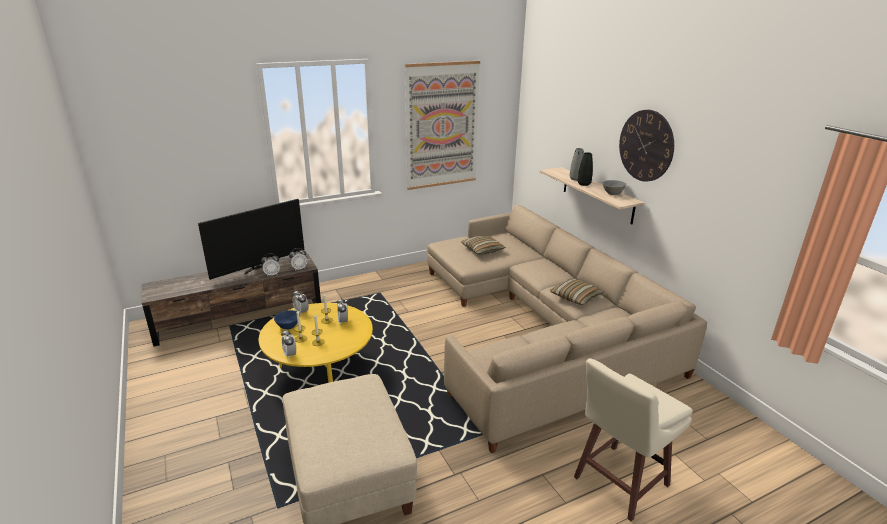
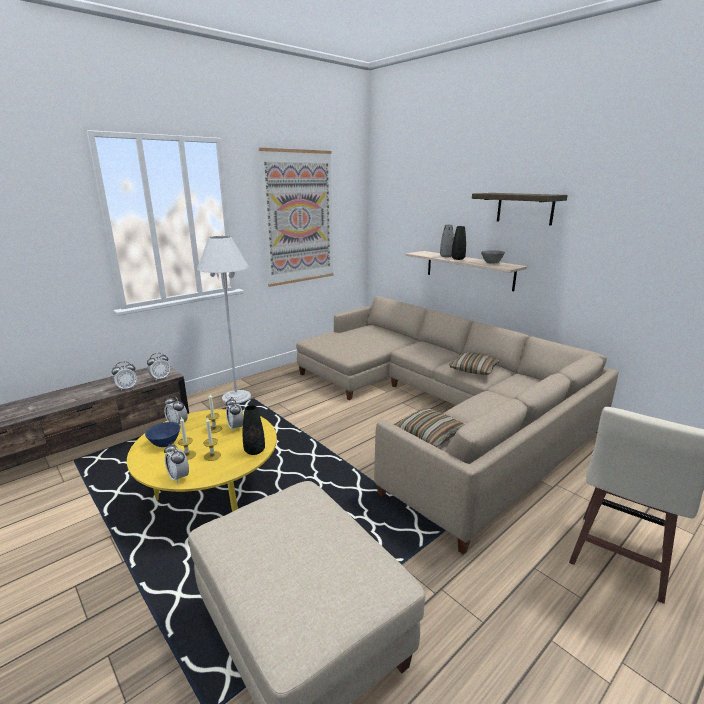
camera: 15 degrees left, 5 degrees down
television [198,199,304,280] -> none
pillow [461,236,506,255] -> pillow moved to [394,408,465,447]
wall clock [619,110,674,182] -> shelf [472,193,568,226]
none -> white floor lamp [197,236,251,404]
none -> black vase [243,405,265,455]

